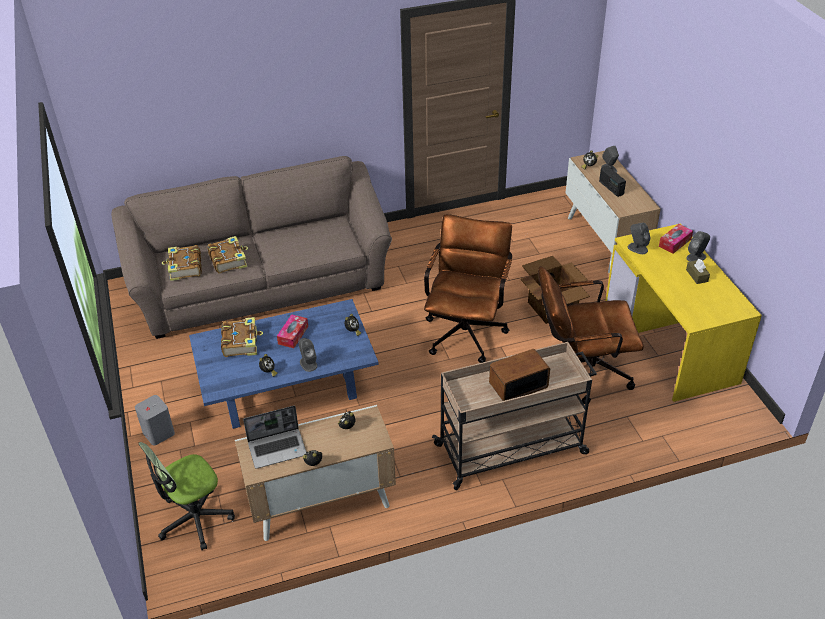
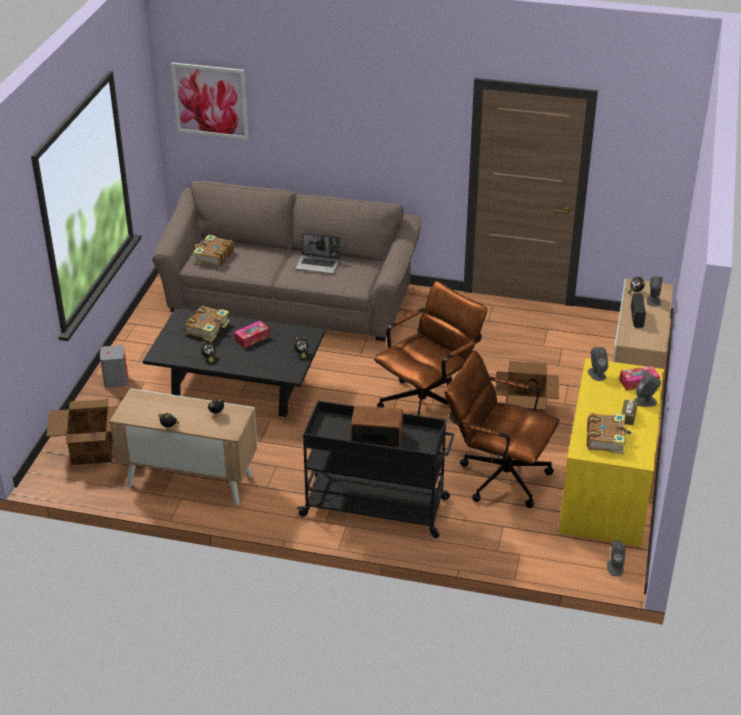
camera: 30 degrees right, 5 degrees down
office chair [138,442,235,550] -> cardboard box [47,399,119,465]
blue coffee table [189,299,379,429] -> black coffee table [143,308,325,417]
book [208,236,248,274] -> book moved to [587,413,633,454]
laptop [243,406,306,469] -> laptop moved to [296,232,340,274]
grey speaker [299,338,317,372] -> grey speaker moved to [607,540,626,576]
beige cart [432,342,597,490] -> black cart [297,401,454,538]
none -> picture [171,62,249,140]

